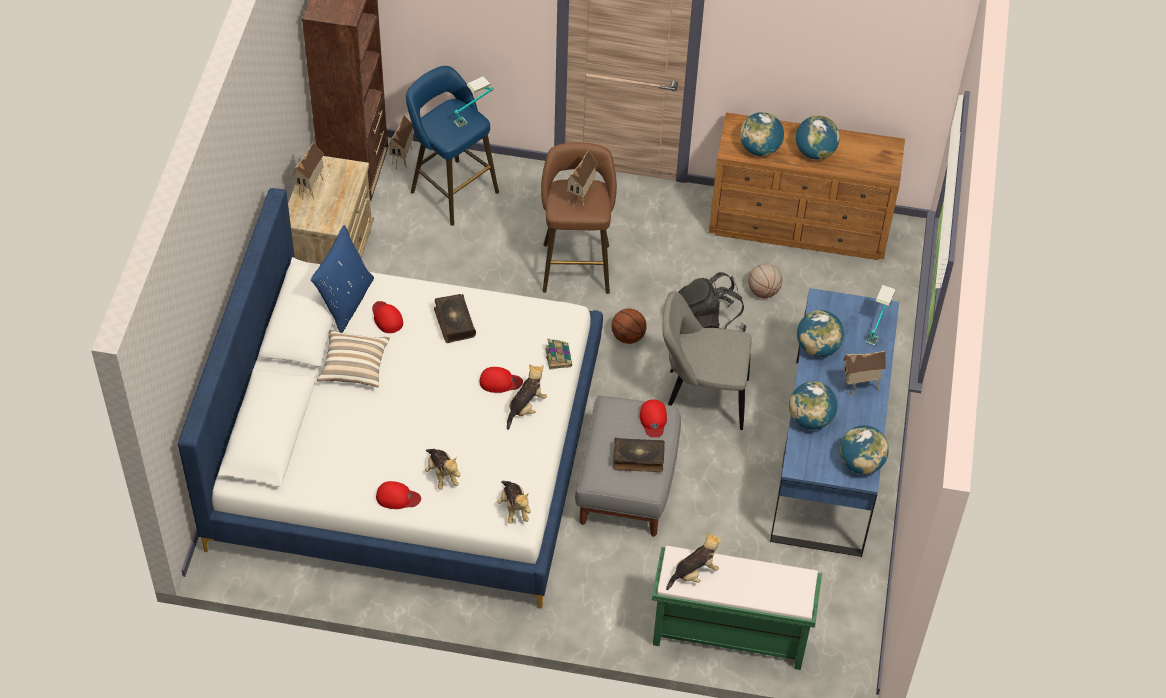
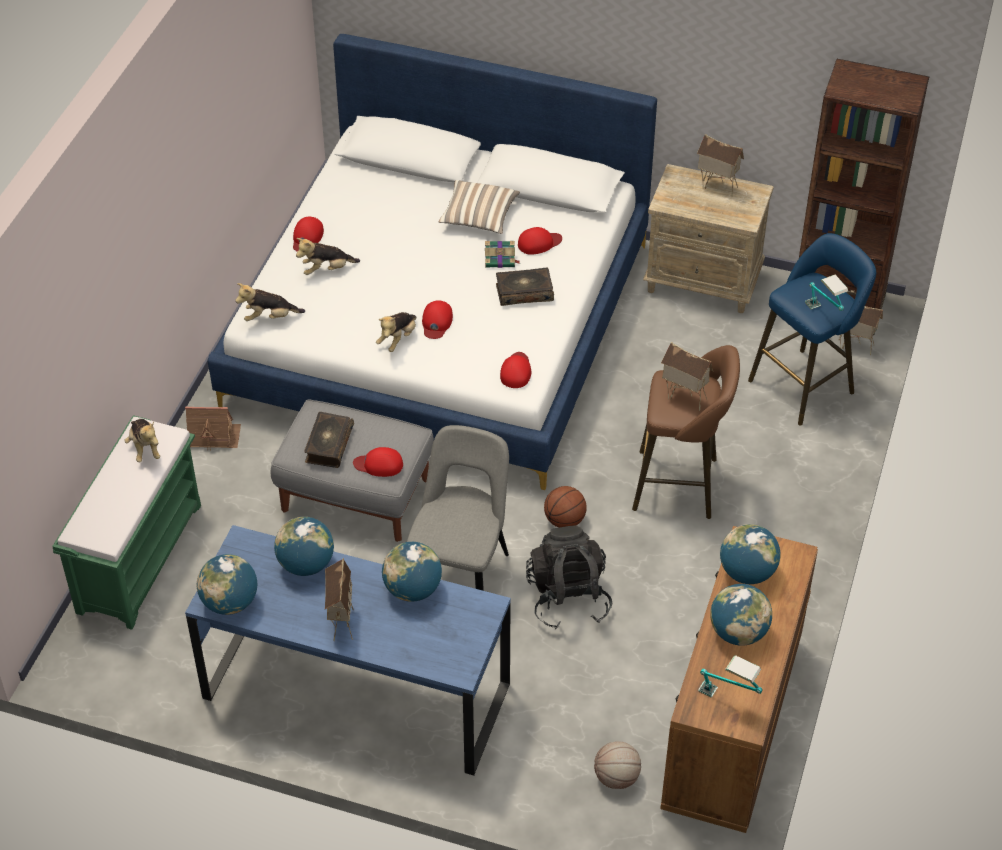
camera: 100 degrees right, 5 degrees down
blue pillow [311,225,374,333] -> none
plush toy [507,364,547,430] -> plush toy turned 75 degrees clockwise [376,312,416,352]
book [545,339,572,370] -> book moved to [485,241,521,268]
basketball [748,264,782,298] -> basketball moved to [594,741,641,789]
table lamp [866,285,896,346] -> table lamp moved to [698,655,763,698]
none -> toy house [185,407,241,451]
none -> red cap [500,352,531,388]

